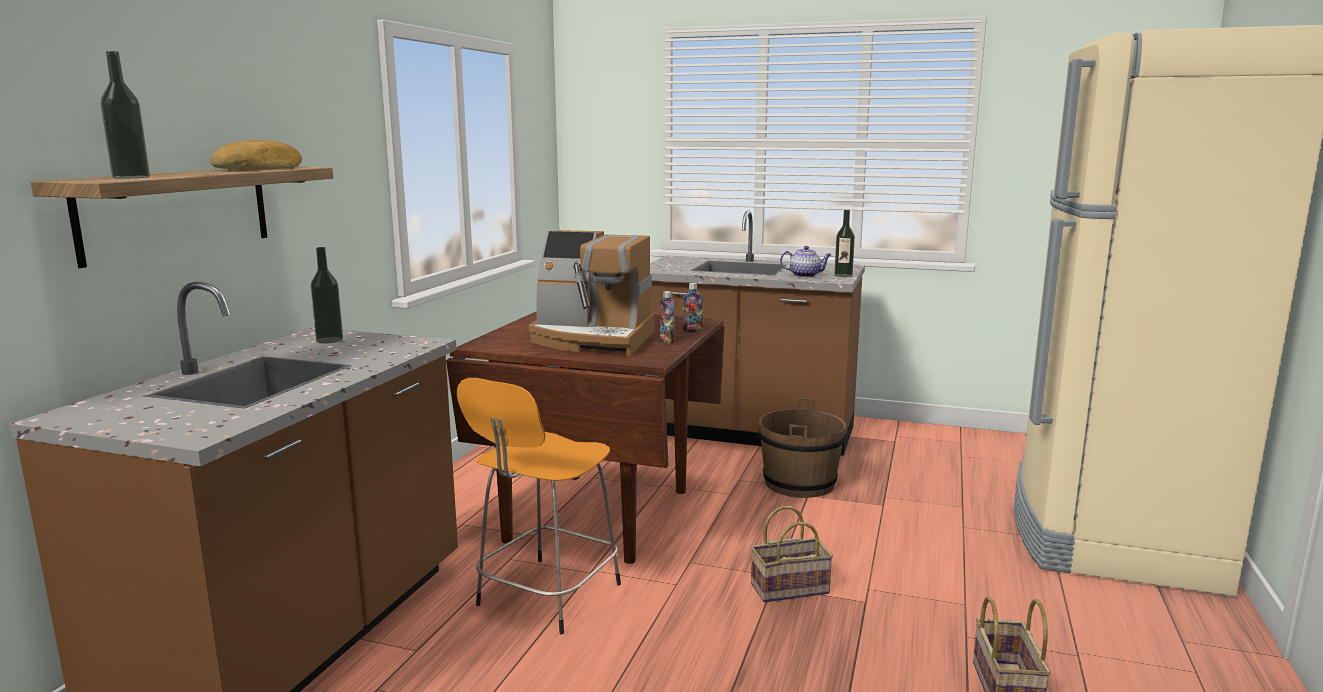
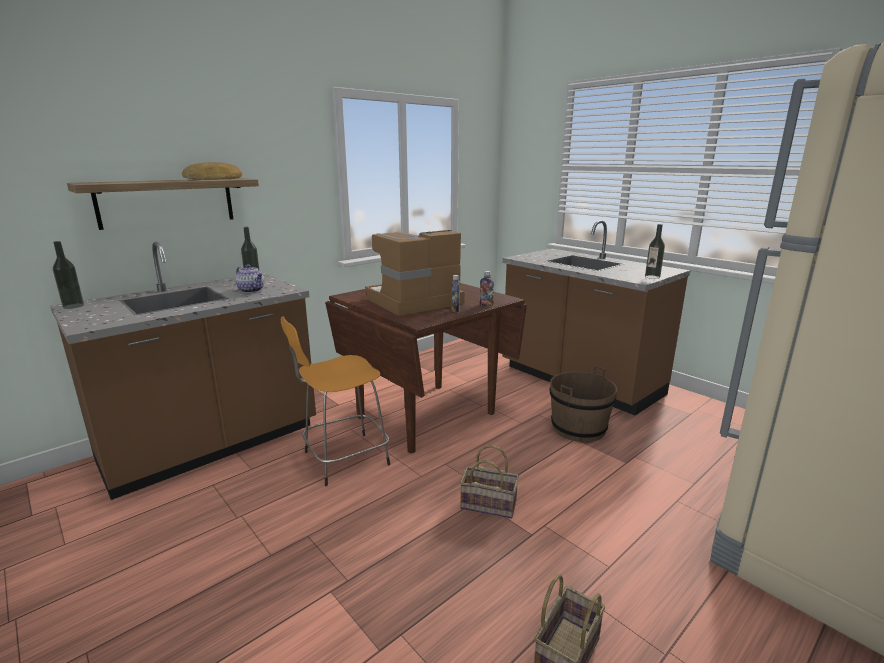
camera: 30 degrees right, 5 degrees up
bottle [101,51,150,179] -> bottle moved to [53,241,84,309]
coffee machine [528,230,654,356] -> coffee machine turned 105 degrees clockwise [365,230,465,316]
teapot [780,246,832,277] -> teapot moved to [235,264,265,293]

